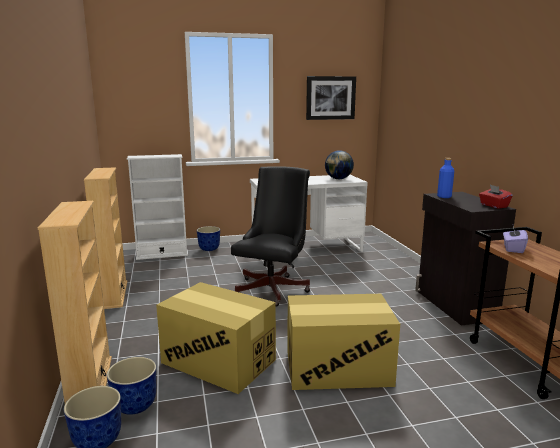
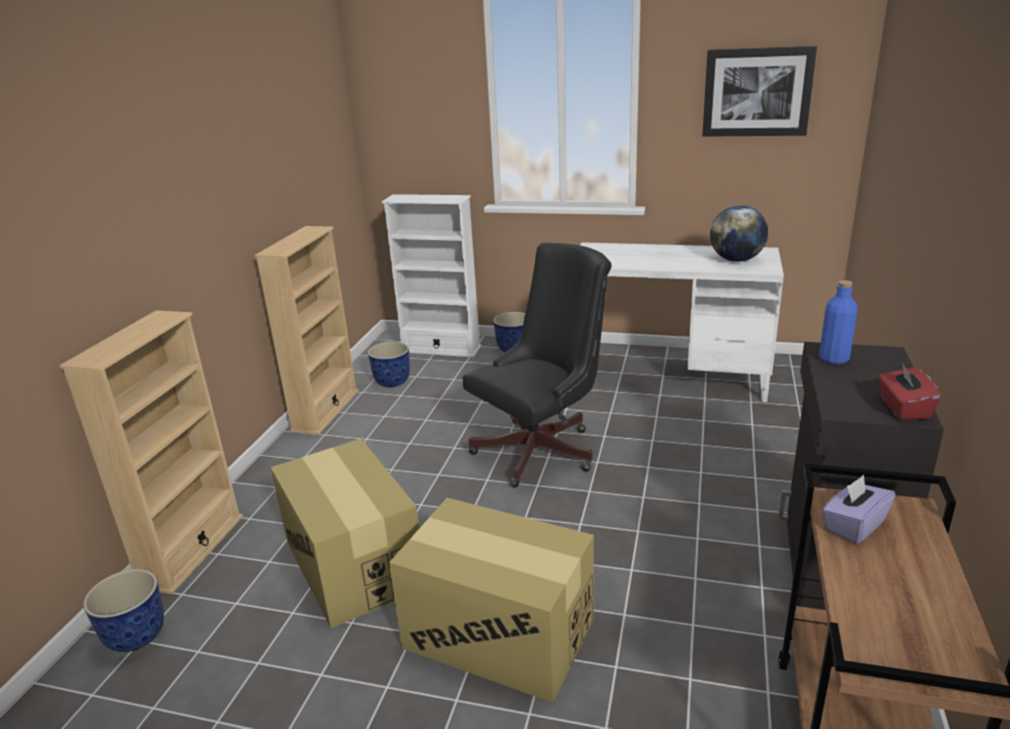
camera: 30 degrees right, 10 degrees up
planter [107,357,156,415] -> planter moved to [368,342,410,387]

